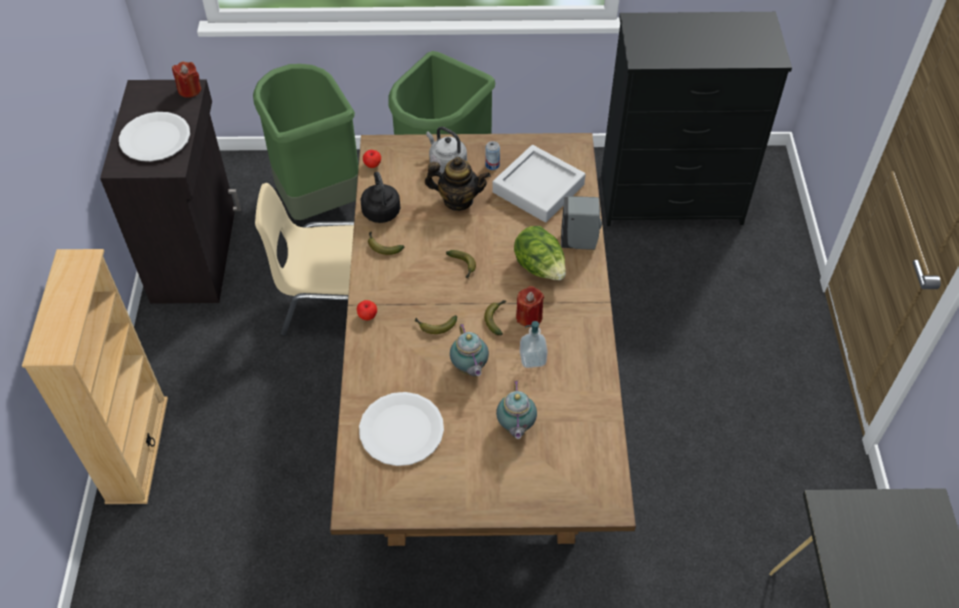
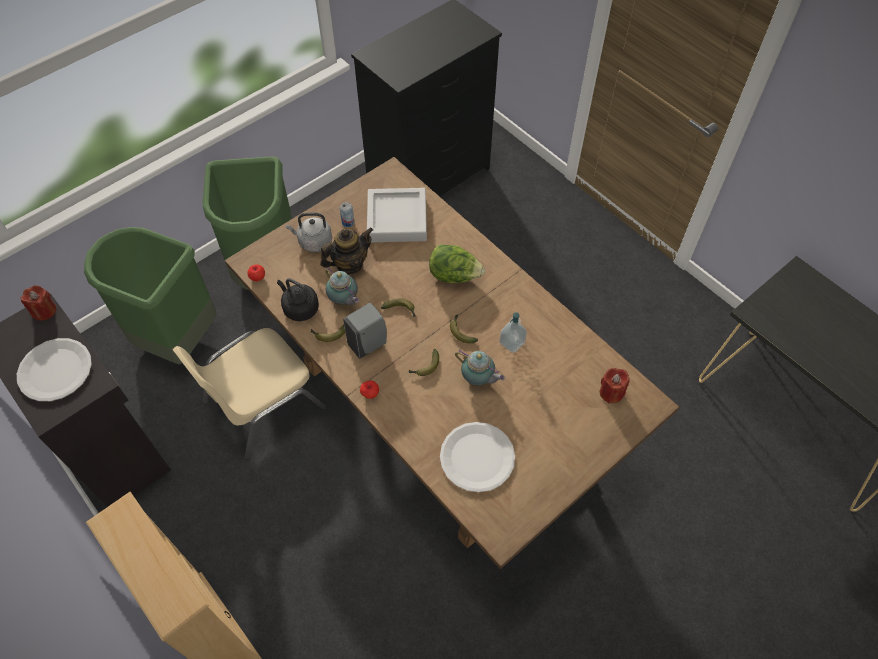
camera: 40 degrees left, 5 degrees up
teapot [496,380,537,439] -> teapot moved to [325,267,359,306]
red candle [516,286,544,327] -> red candle moved to [600,368,630,404]
grey soap dispenser [561,196,602,250] -> grey soap dispenser moved to [343,303,387,359]

